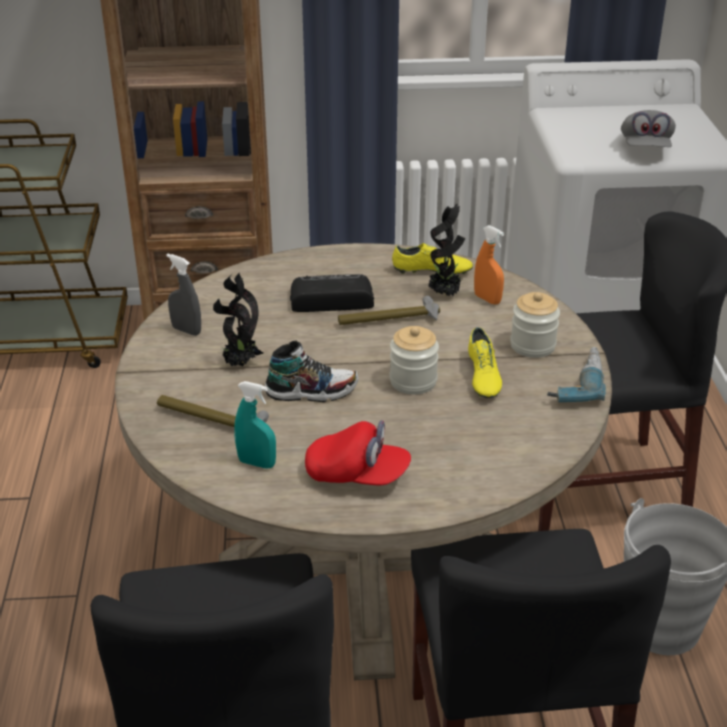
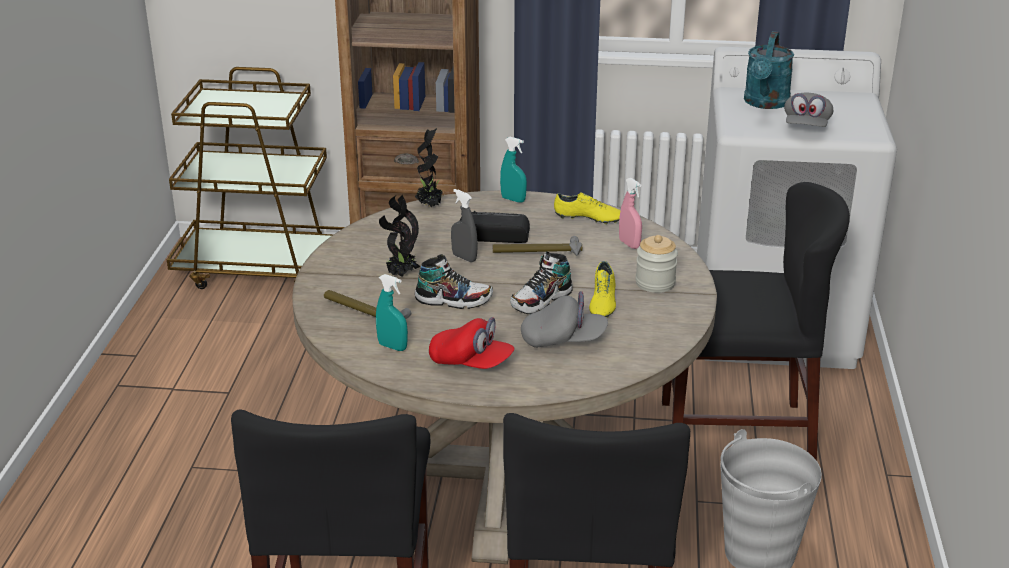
camera: 10 degrees right, 5 degrees down
grey spray bottle [166,254,201,336] -> grey spray bottle moved to [451,189,478,262]
jar [390,326,439,395] -> shoe [510,252,573,314]
potted plant [428,204,465,296] -> potted plant moved to [415,128,443,207]
orange spray bottle [474,225,504,305] -> pink spray bottle [619,178,642,249]
power drill [547,347,606,402] -> none
none -> turquoise spray bottle [500,137,527,203]
none -> grey cap [521,291,608,348]
none -> turquoise watering can [744,31,794,109]

